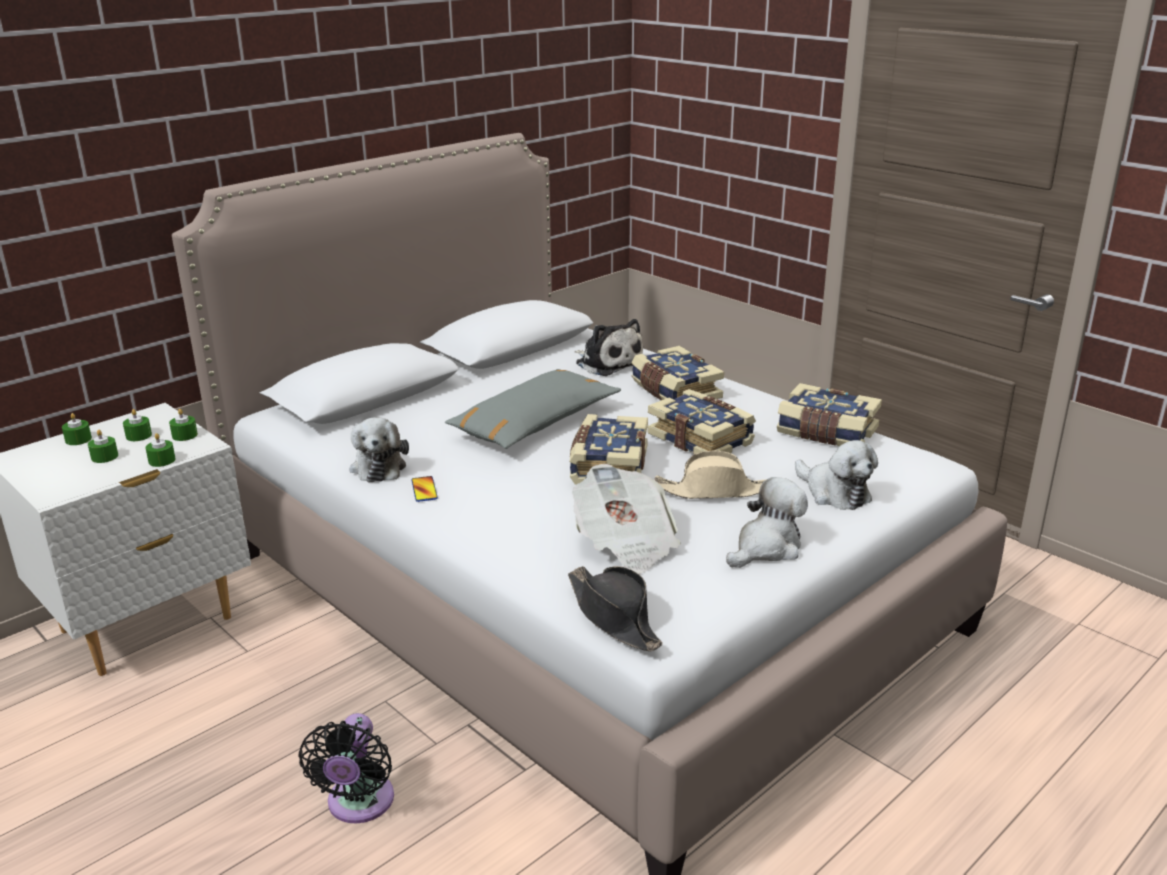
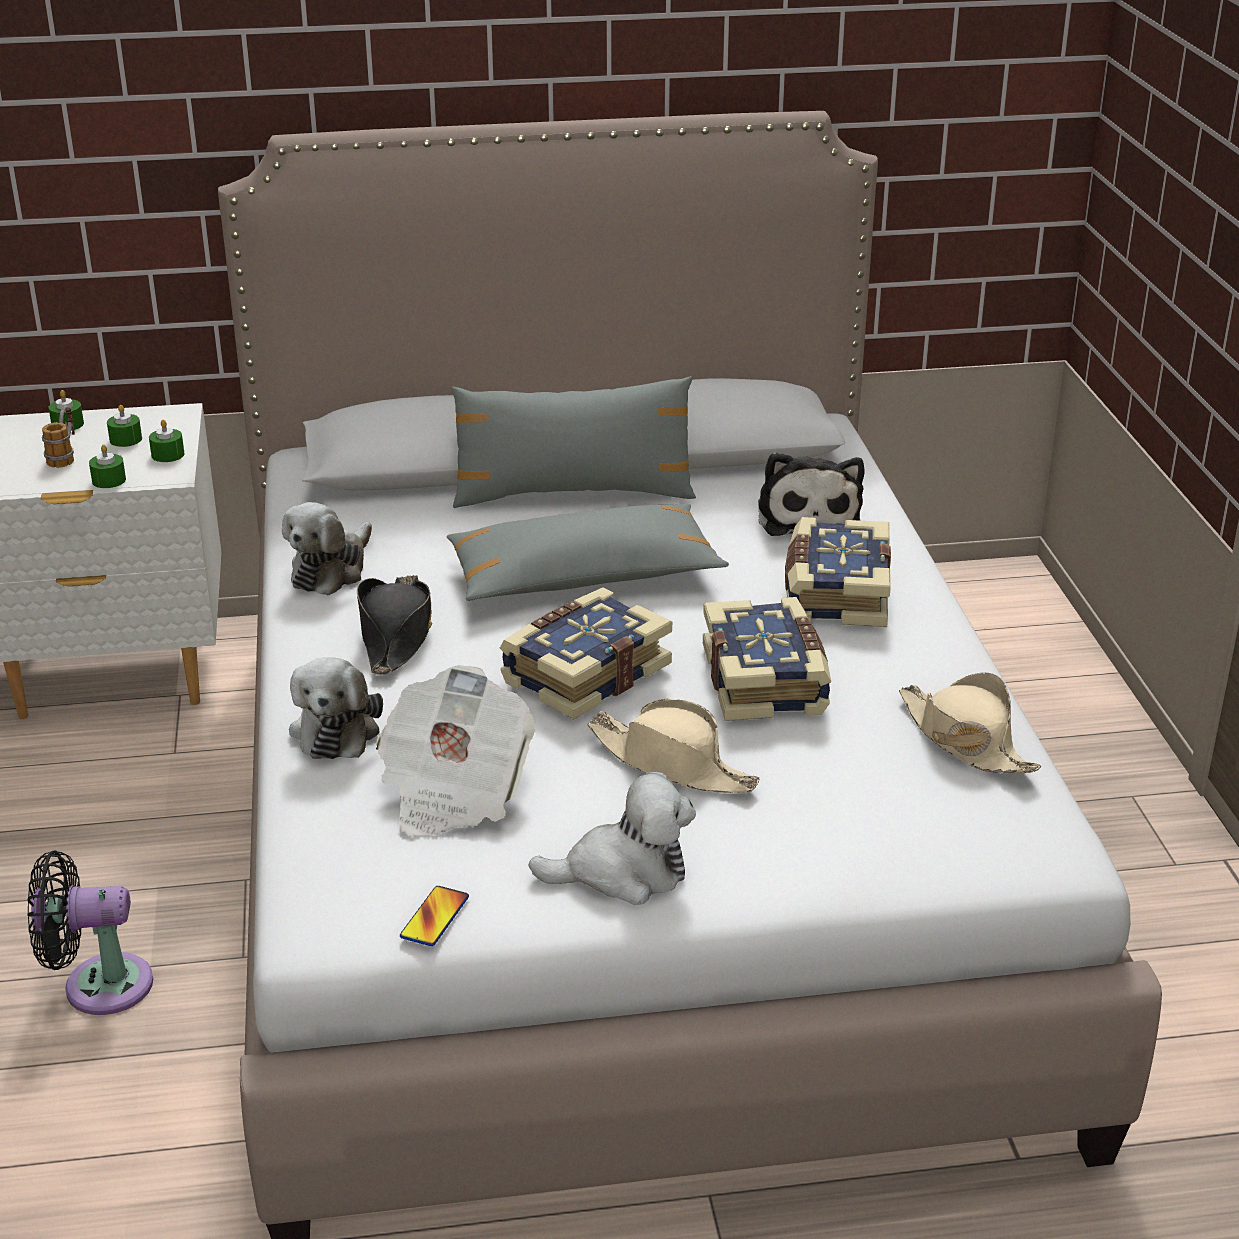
camera: 35 degrees right, 5 degrees up
green candle [88,430,118,463] -> mug [42,405,75,468]
black fan [298,713,394,823] -> black fan turned 45 degrees clockwise [28,851,153,1015]
phone [411,476,438,502] -> phone moved to [400,886,469,946]
black hat [568,566,662,651] -> black hat moved to [357,575,432,675]
book [777,383,882,446] -> beige hat [899,673,1041,773]
plush toy [795,440,878,510] -> plush toy moved to [289,657,383,759]
none -> grey pillow [451,376,696,508]

